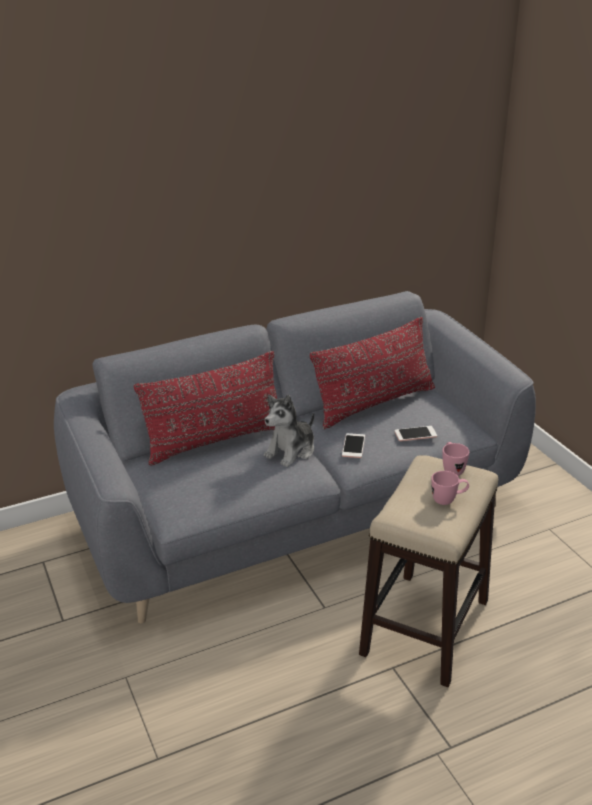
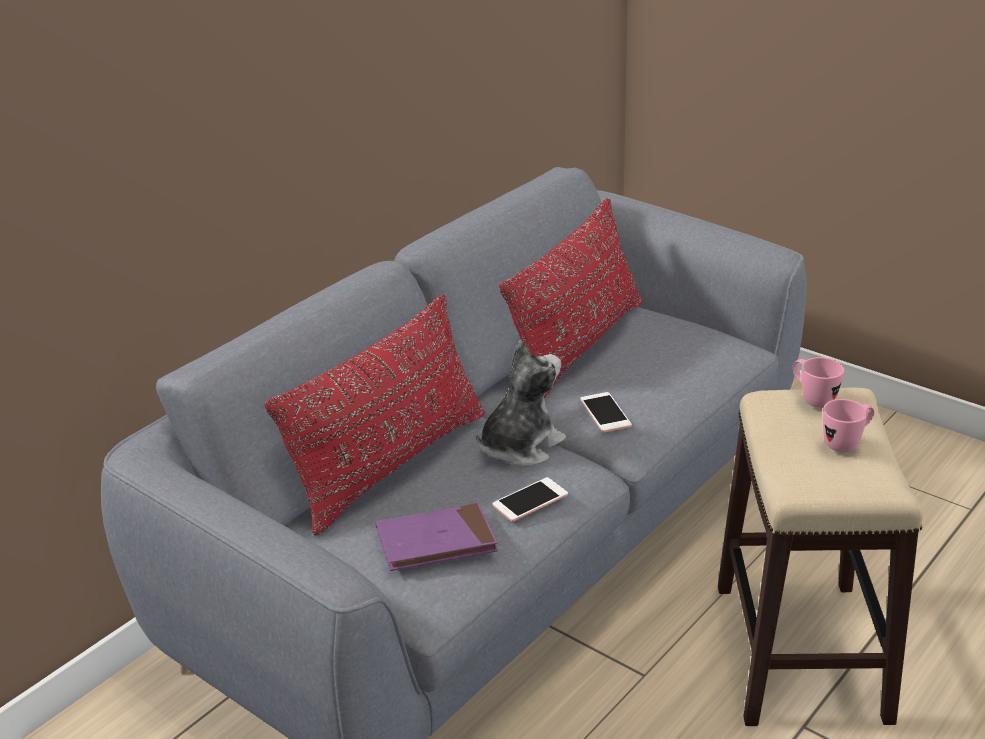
camera: 25 degrees left, 0 degrees up
plush toy [264,395,314,467] -> plush toy turned 150 degrees counterclockwise [476,340,566,467]
phone [395,426,437,441] -> phone moved to [493,477,568,522]
none -> purple book [375,503,498,571]

